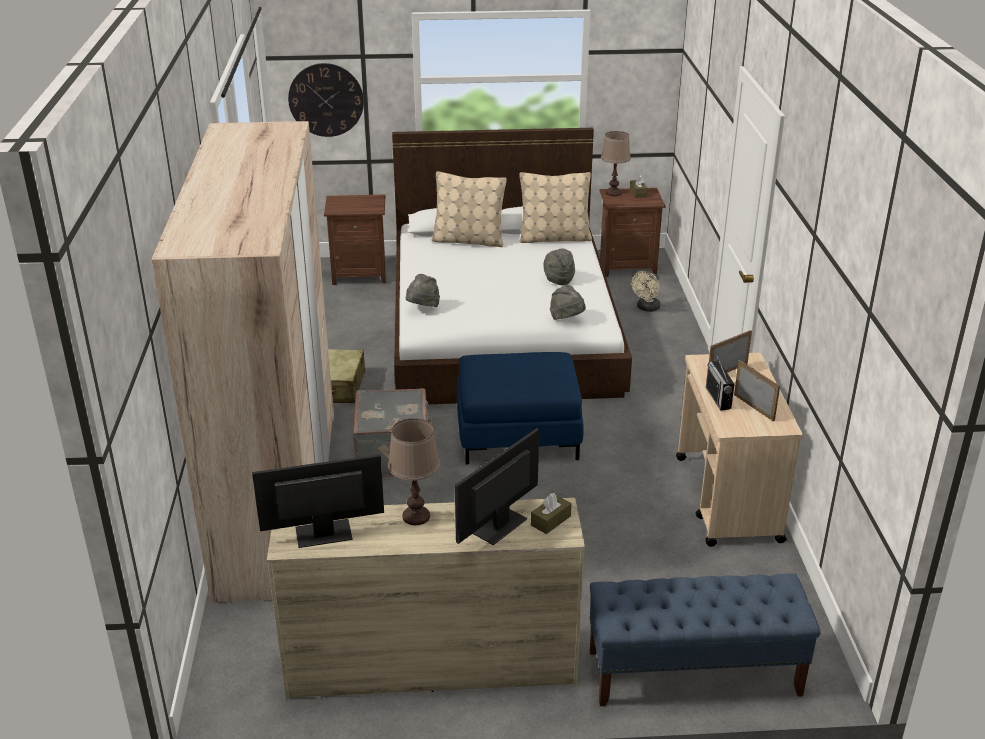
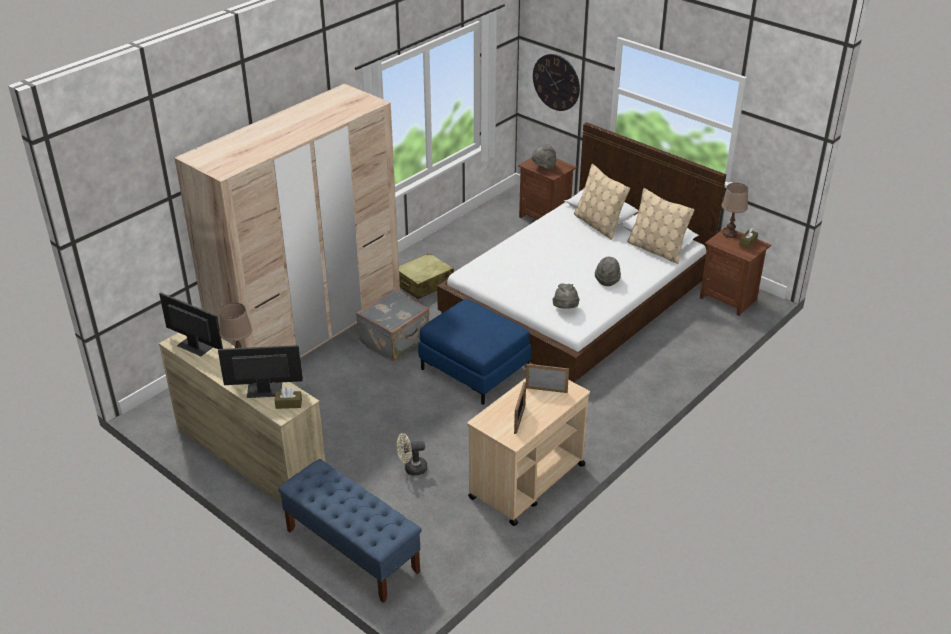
camera: 45 degrees right, 5 degrees up
grey hat [406,274,440,307] -> grey hat moved to [532,144,556,170]
beige fan [632,271,660,312] -> beige fan moved to [397,433,427,476]
radio [706,352,734,411] -> none

